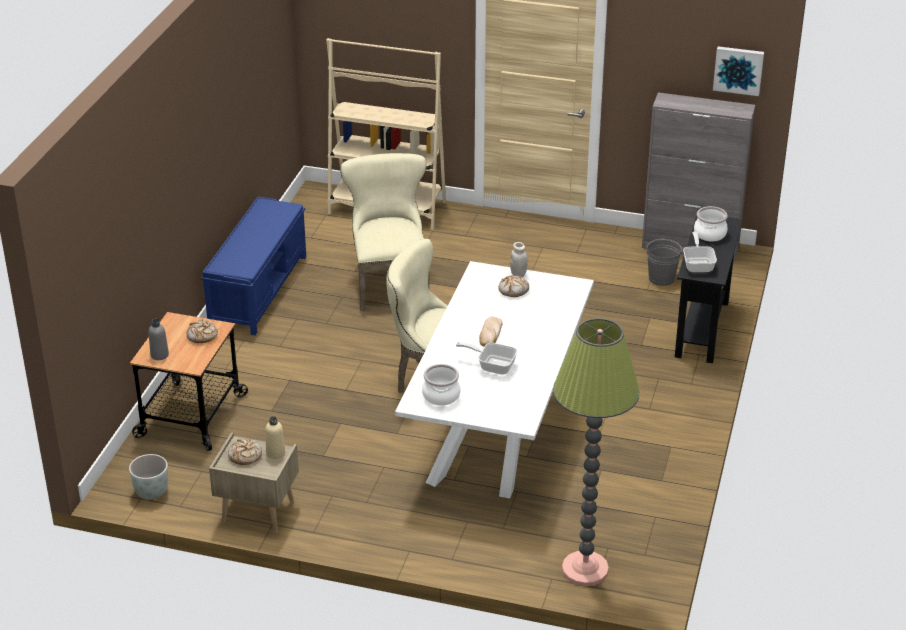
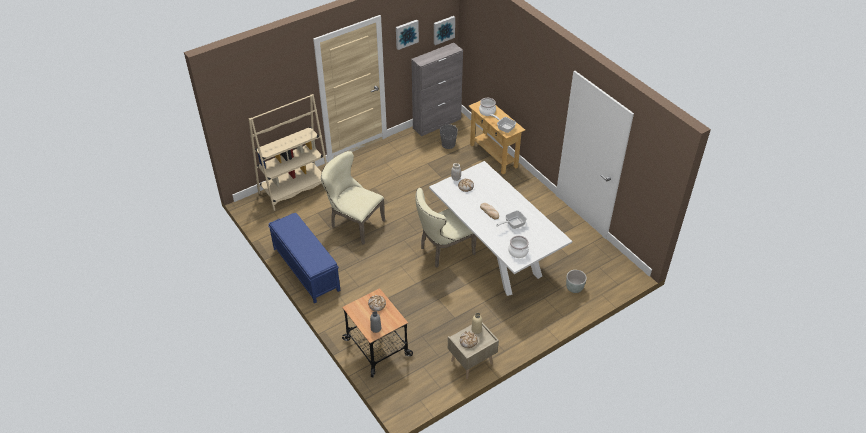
camera: 50 degrees left, 10 degrees up
grey planter [129,454,168,499] -> grey planter moved to [566,270,587,293]
floor lamp [553,318,640,586] -> none
black console table [675,215,743,363] -> beige console table [468,100,525,174]
none -> picture [396,20,419,50]

